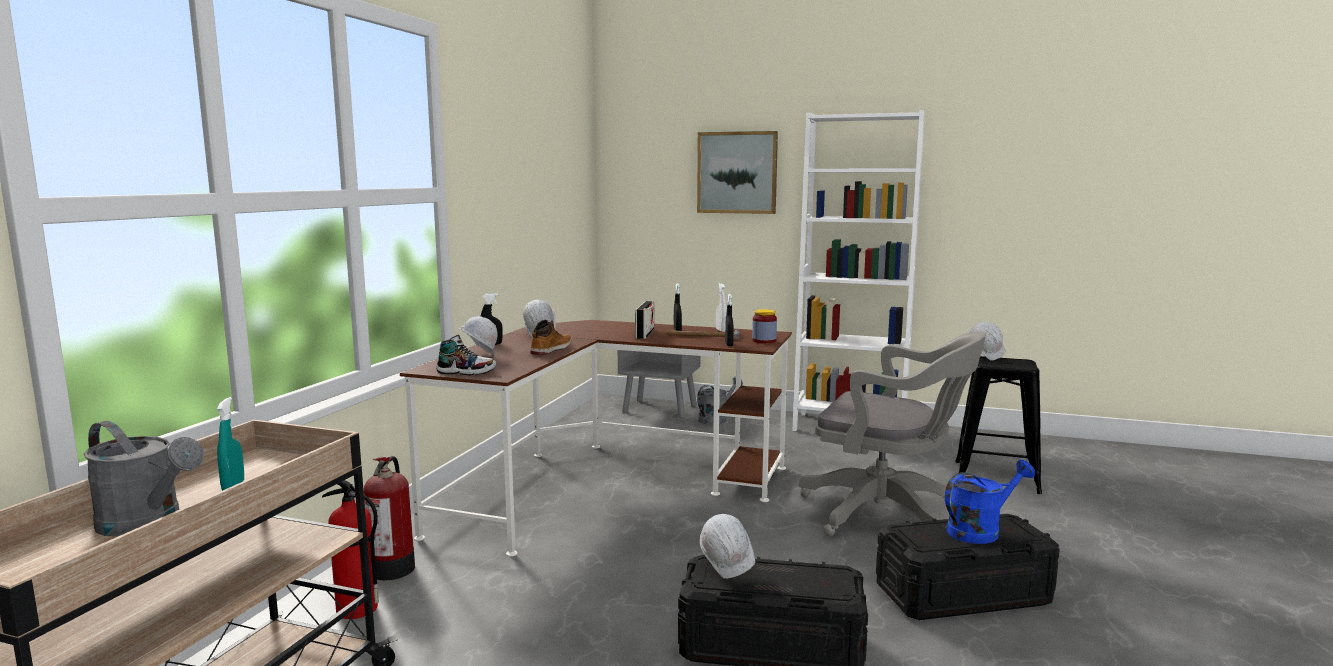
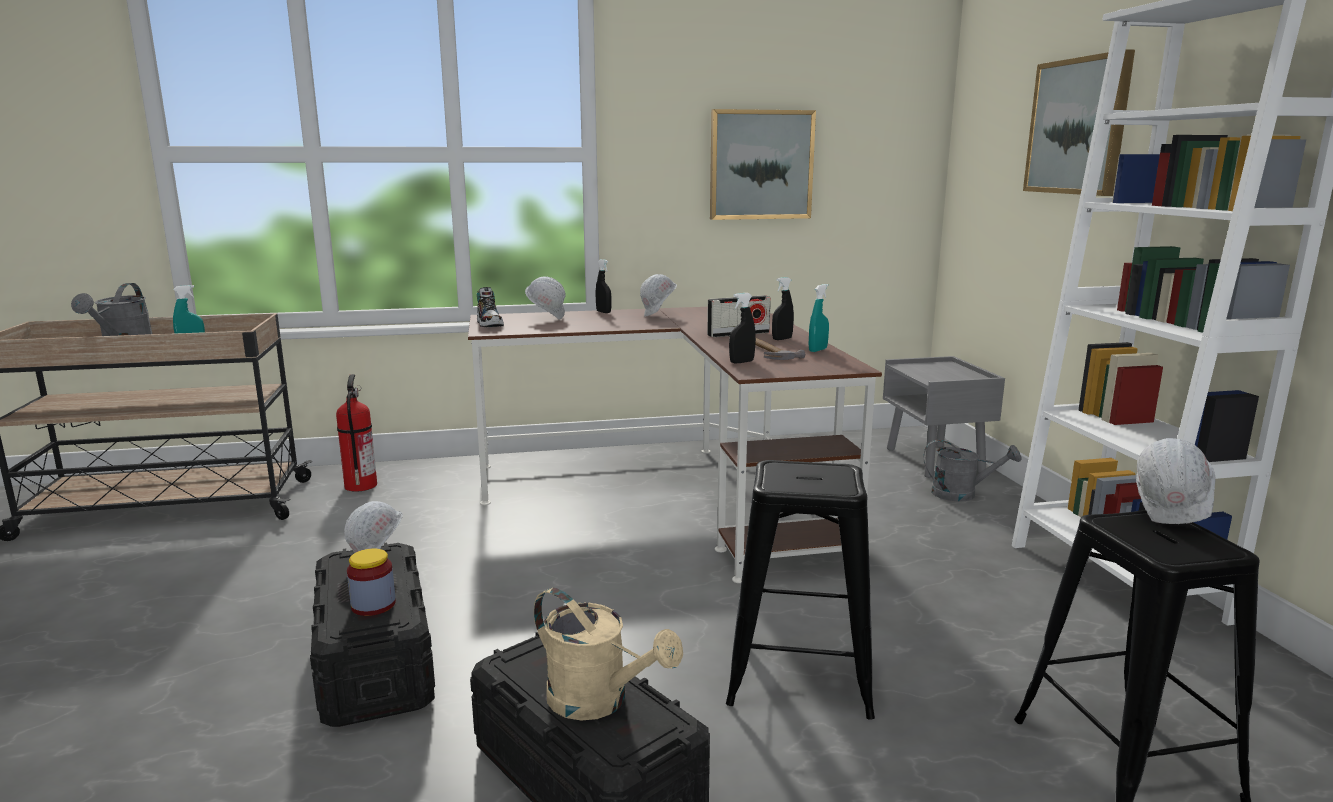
camera: 60 degrees right, 5 degrees up
fire extinguisher [364,456,415,580] -> none
boot [530,320,572,355] -> none
white spray bottle [716,283,727,332] -> turquoise spray bottle [809,284,829,352]
jar [752,309,777,343] -> jar moved to [347,549,396,616]
grey office chair [799,332,986,536] -> black stool [726,460,875,720]
blue watering can [945,460,1035,544] -> beige watering can [534,588,683,720]
none -> picture [710,109,816,220]

